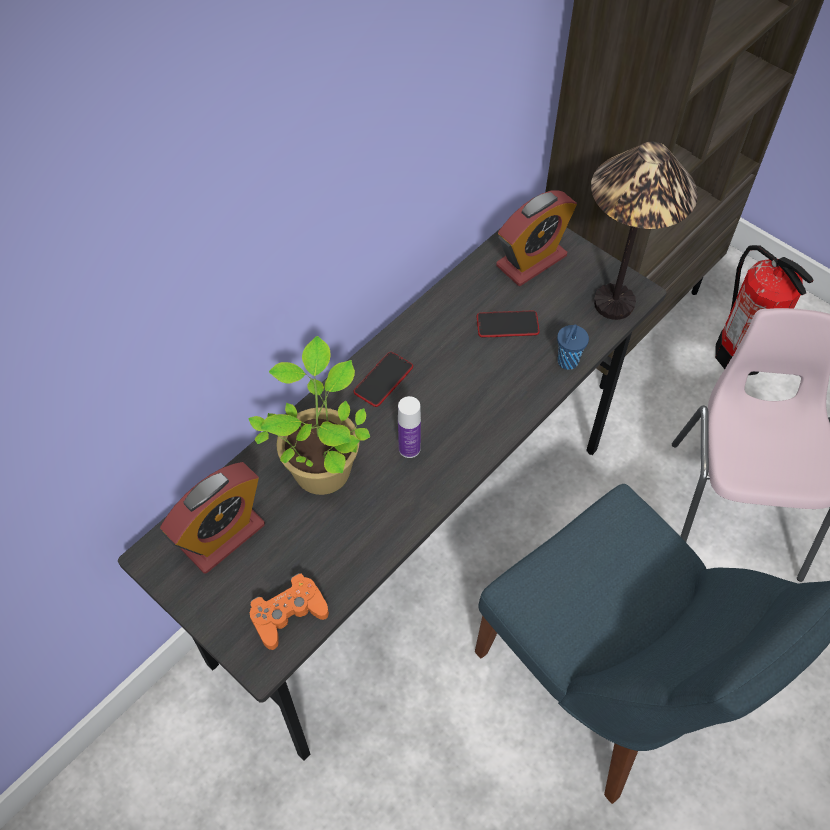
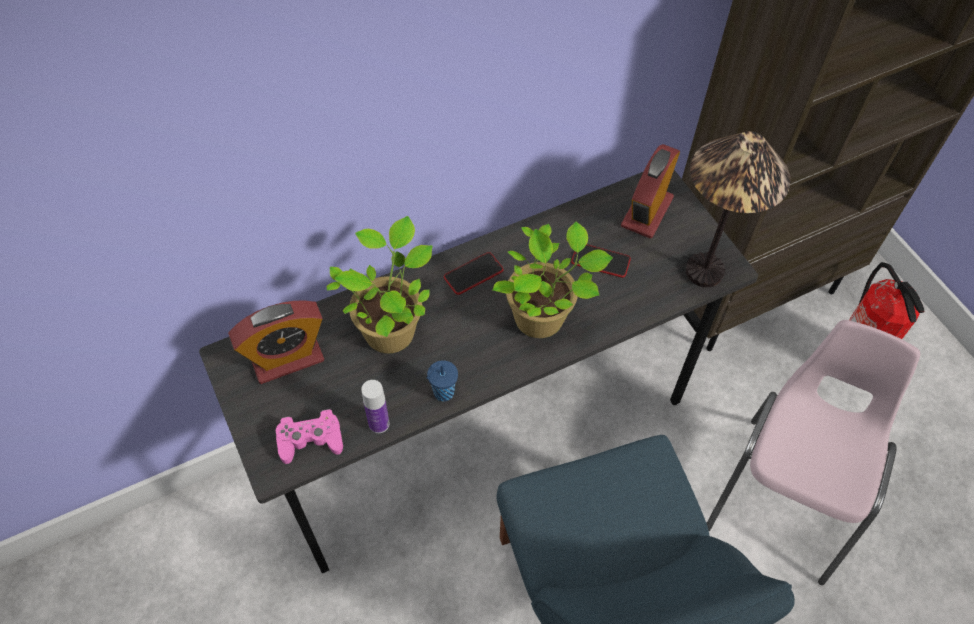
camera: 20 degrees right, 0 degrees up
orange game controller [250,573,329,650] -> pink game controller [276,409,343,464]
bottle [398,396,421,458] -> bottle moved to [361,380,390,433]
alarm clock [496,190,577,286] -> alarm clock turned 135 degrees clockwise [621,144,680,238]
blue cup [557,324,589,370] -> blue cup moved to [427,360,458,401]
none -> potted plant [492,221,613,338]

